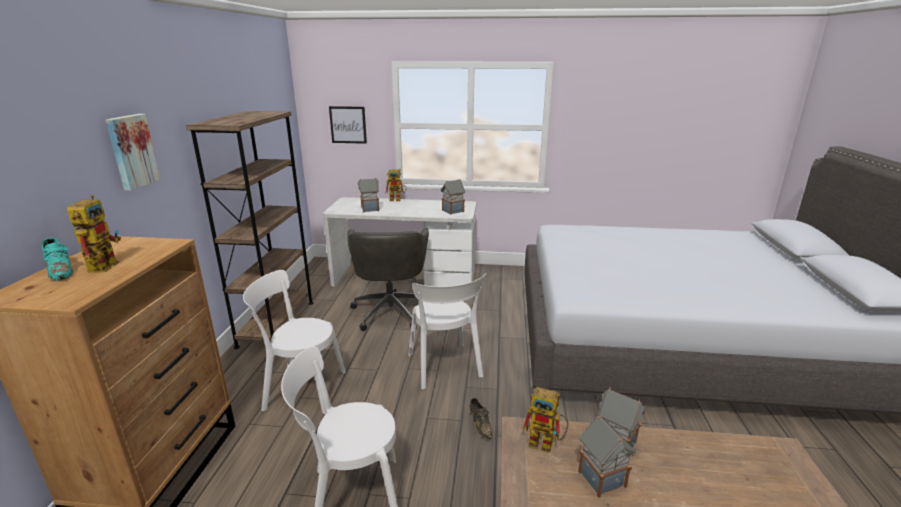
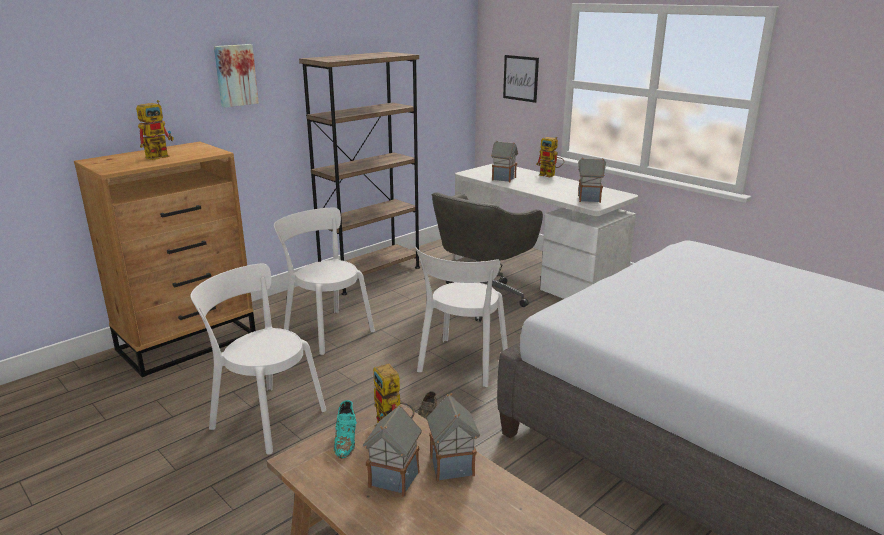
camera: 40 degrees right, 0 degrees up
turquoise shoe [42,238,74,281] -> turquoise shoe moved to [334,400,357,459]

